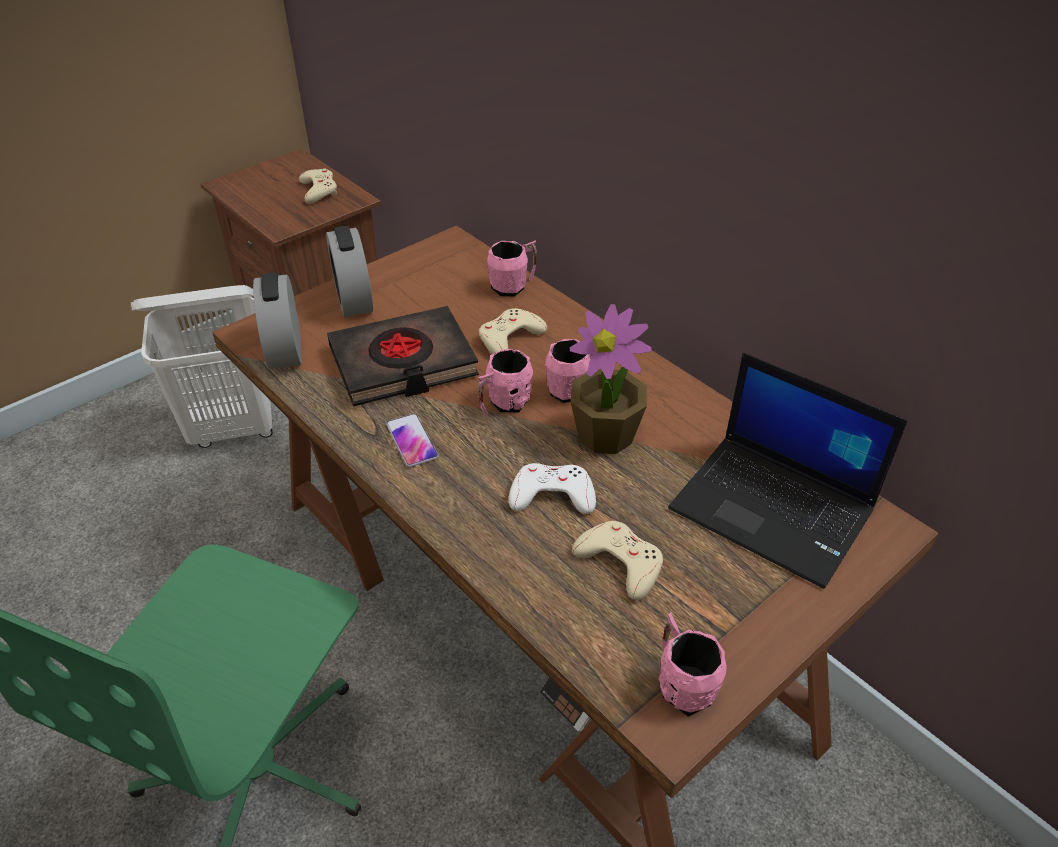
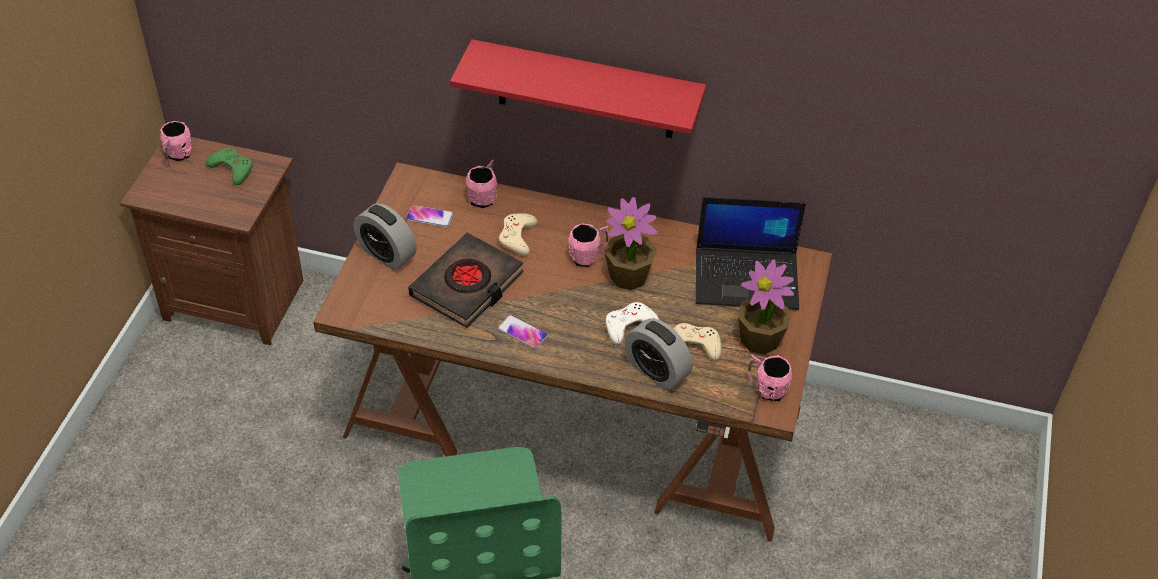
camera: 35 degrees left, 5 degrees up
white laundry basket [131,285,273,448] -> none
alarm clock [253,273,302,369] -> alarm clock moved to [624,318,693,390]
beige game controller [299,168,337,204] -> green game controller [206,148,253,185]
pink mug [478,349,534,417] -> pink mug moved to [160,121,192,167]
none -> phone [406,205,454,227]
none -> red shelf [450,39,706,138]
none -> potted plant [738,259,794,355]

